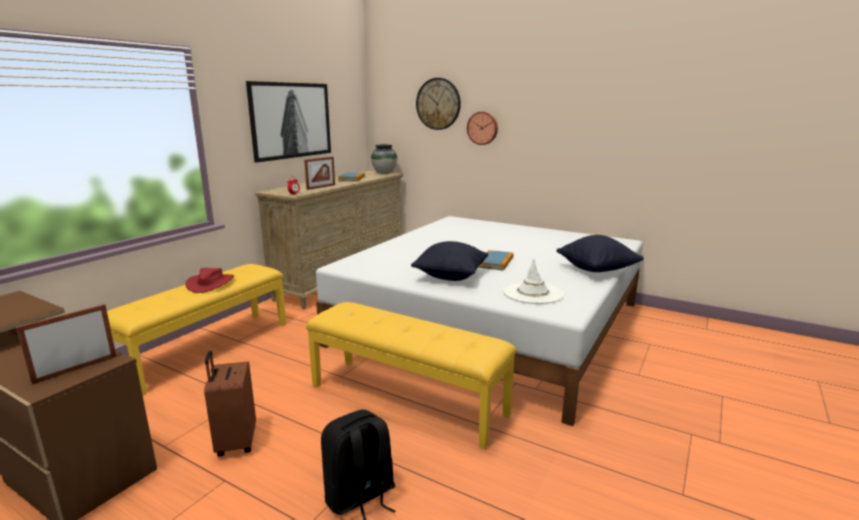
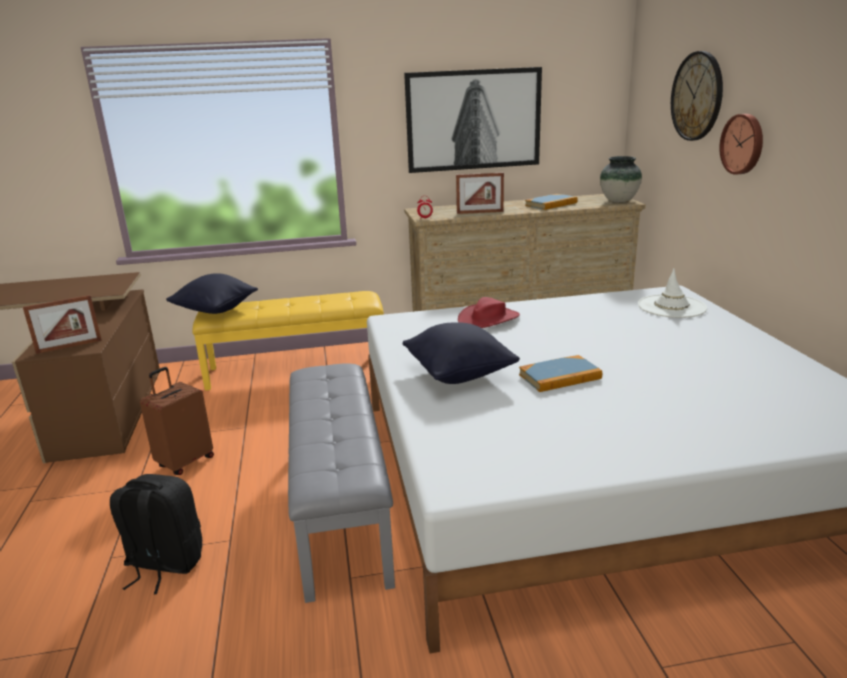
camera: 50 degrees right, 5 degrees up
picture frame [16,304,117,384] -> picture frame turned 150 degrees clockwise [23,295,102,354]
red hat [186,268,234,293] -> red hat moved to [458,297,520,328]
yellow bench [306,302,517,450] -> grey bench [288,363,395,603]
white hat [503,258,564,304] -> white hat moved to [638,269,707,318]
black pillow [557,235,644,272] -> black pillow moved to [166,273,258,314]

